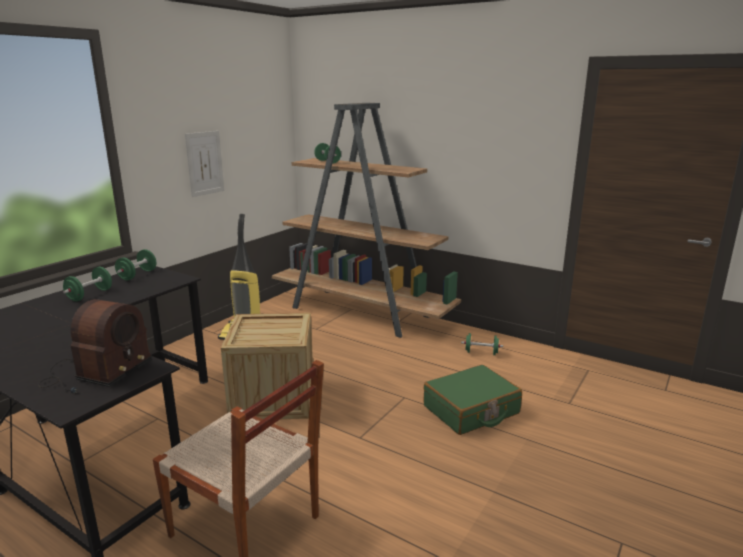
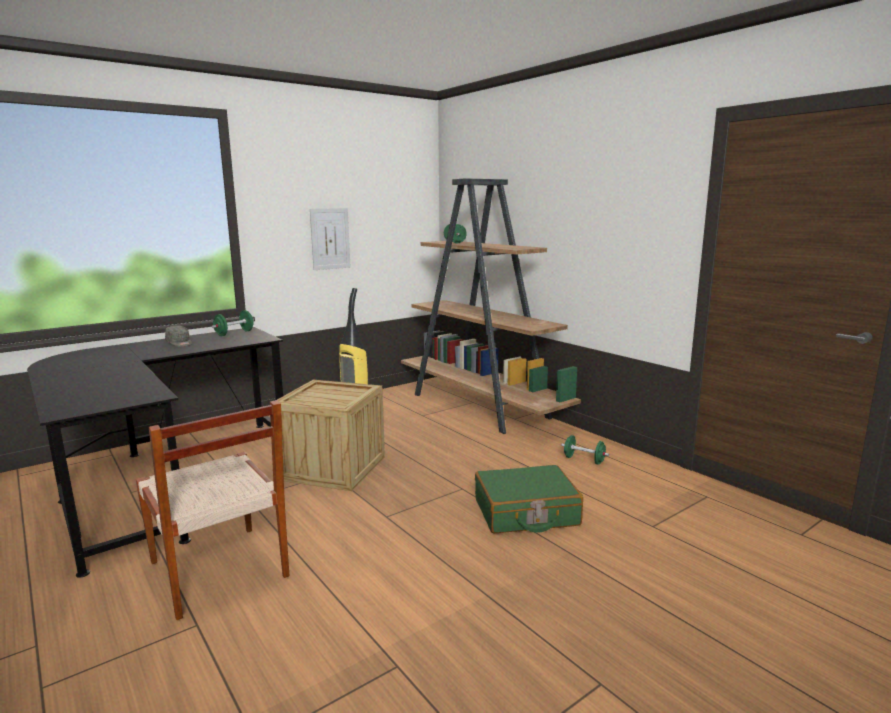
camera: 20 degrees right, 5 degrees down
radio [38,299,152,393] -> none
green dumbbell [63,267,112,301] -> grey cap [165,326,192,347]

